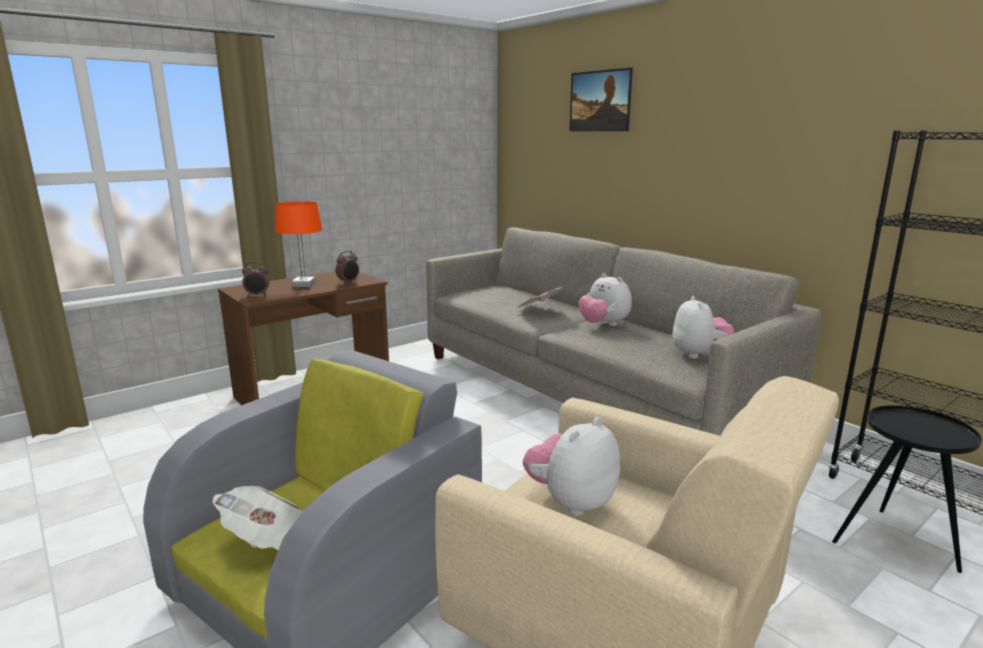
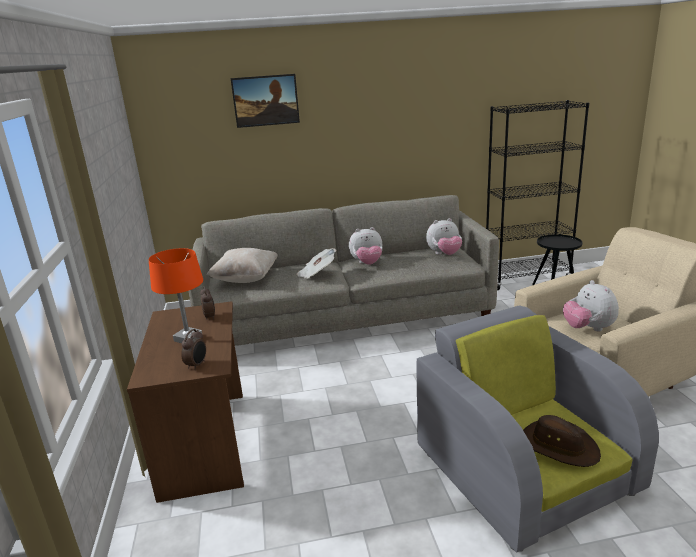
camera: 60 degrees left, 5 degrees up
newspaper [212,486,304,550] -> brown hat [523,415,601,467]
plush toy [672,296,735,359] -> plush toy turned 135 degrees clockwise [426,218,462,255]
none -> beige pillow [207,248,278,283]

